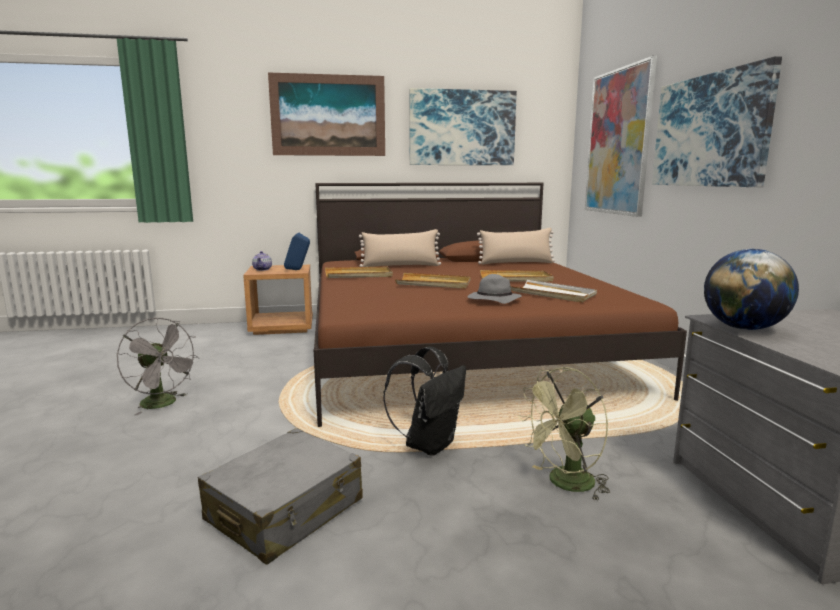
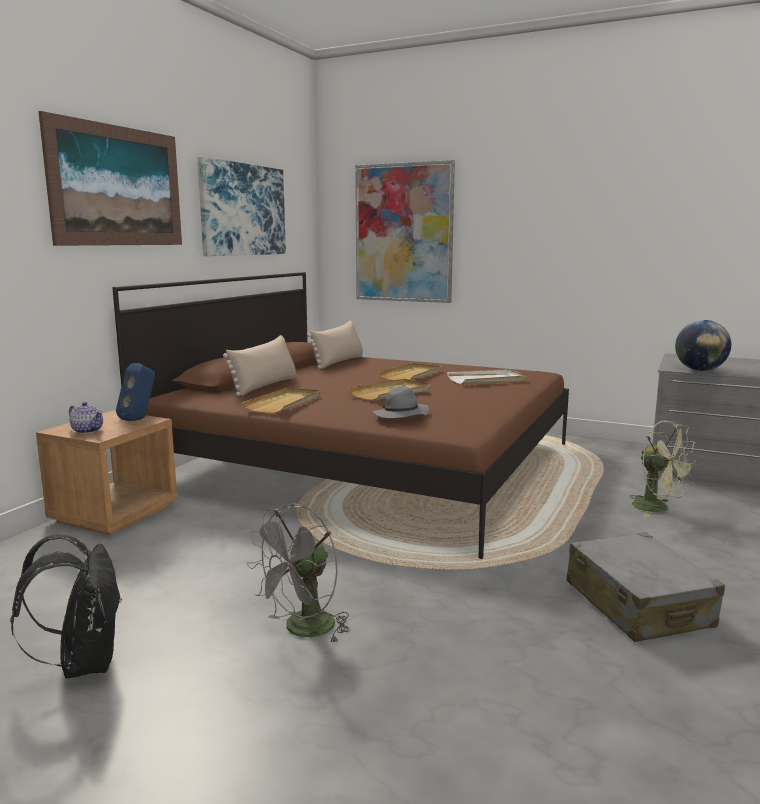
camera: 55 degrees left, 0 degrees up
grey fan [117,318,200,415] -> grey fan turned 150 degrees clockwise [246,504,349,643]
black backpack [383,347,466,456] -> black backpack moved to [10,534,122,679]
grey hat [467,274,522,304] -> grey hat moved to [373,386,429,418]
green fan [518,367,610,501] -> green fan turned 45 degrees counterclockwise [631,420,698,517]
picture [652,56,782,187] -> none

